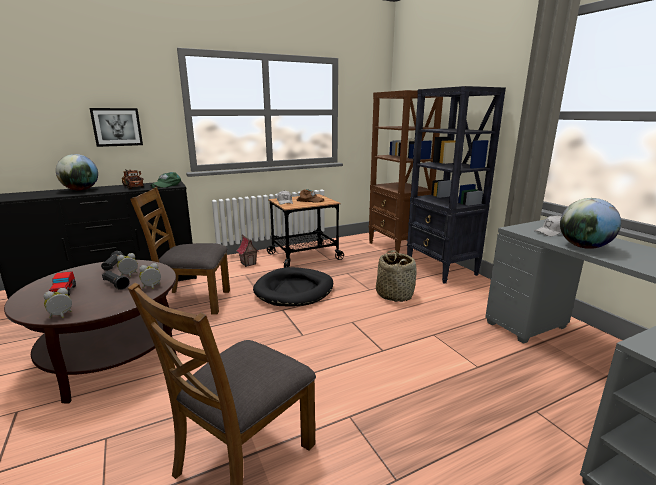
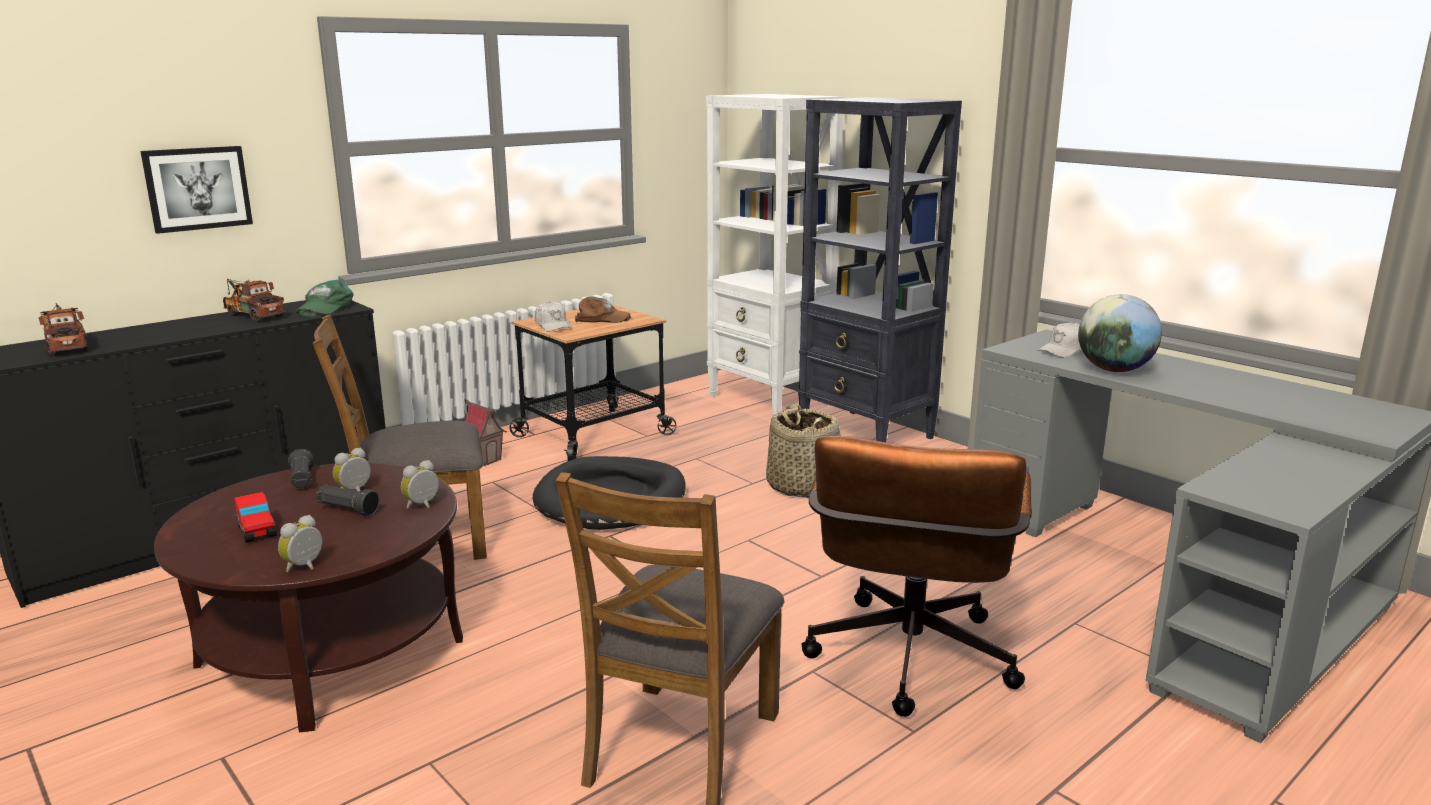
camera: 15 degrees left, 0 degrees up
globe [56,154,98,190] -> none
brown bookcase [369,90,443,253] -> white bookcase [706,94,844,415]
none -> toy truck [39,303,88,356]
none -> brown office chair [801,436,1032,717]

